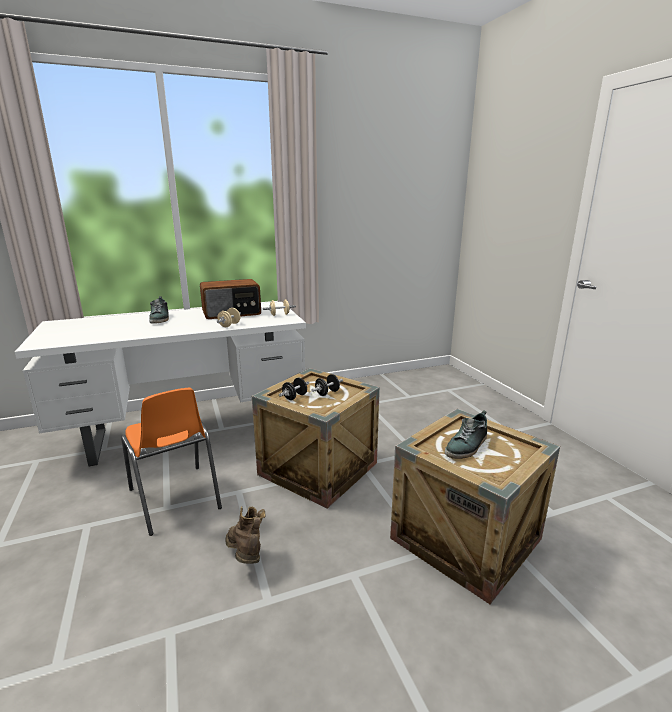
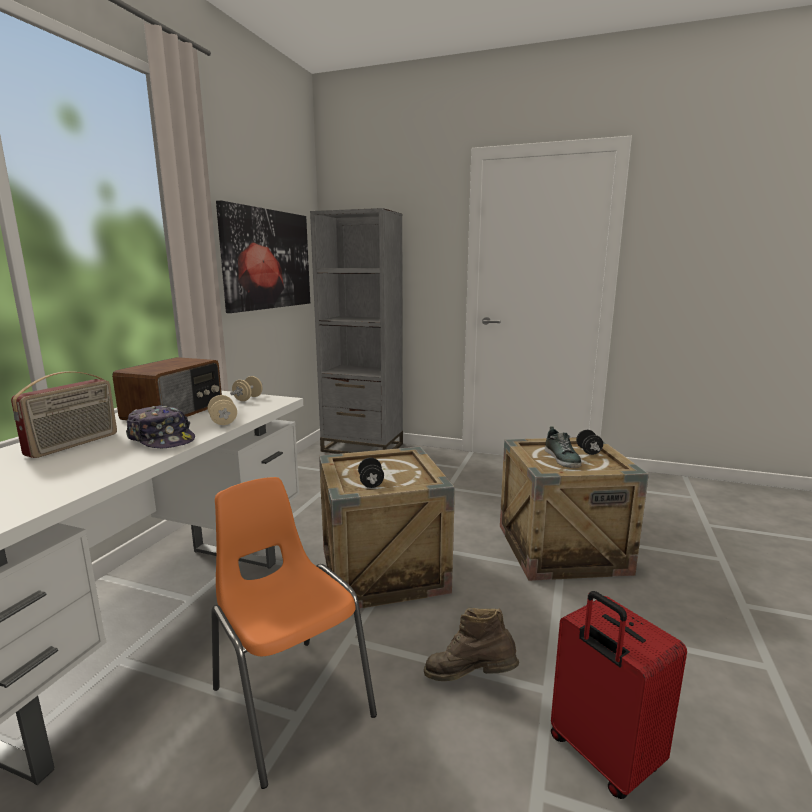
camera: 50 degrees left, 5 degrees down
orange chair [121,388,222,536] -> orange chair turned 135 degrees counterclockwise [211,477,377,789]
shoe [149,296,169,324] -> radio [11,371,117,458]
black dumbbell [311,374,343,396] -> black dumbbell moved to [576,430,603,455]
none -> cap [126,405,195,448]
none -> picture [216,200,310,313]
none -> grey bookcase [310,208,403,454]
none -> red suitcase [551,591,687,799]

